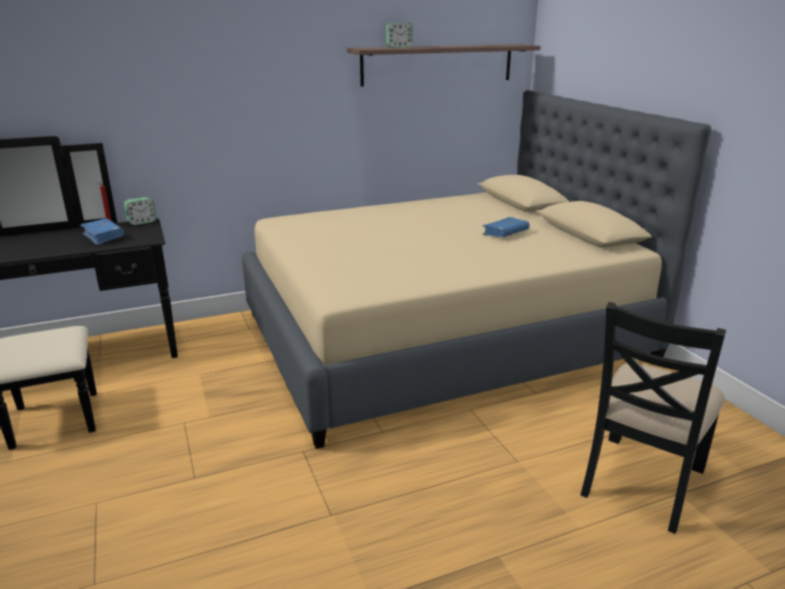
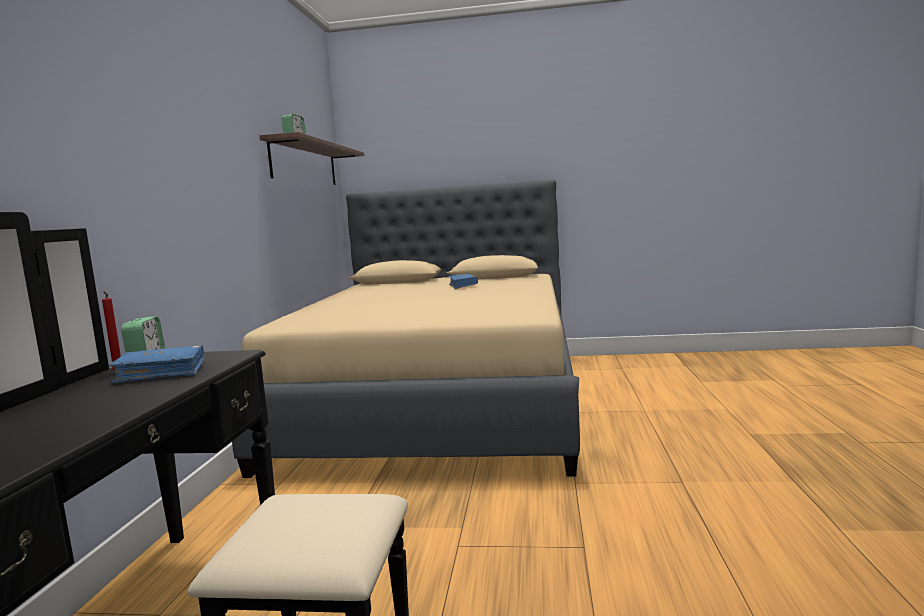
camera: 60 degrees left, 15 degrees down
black chair [580,302,726,534] -> none

